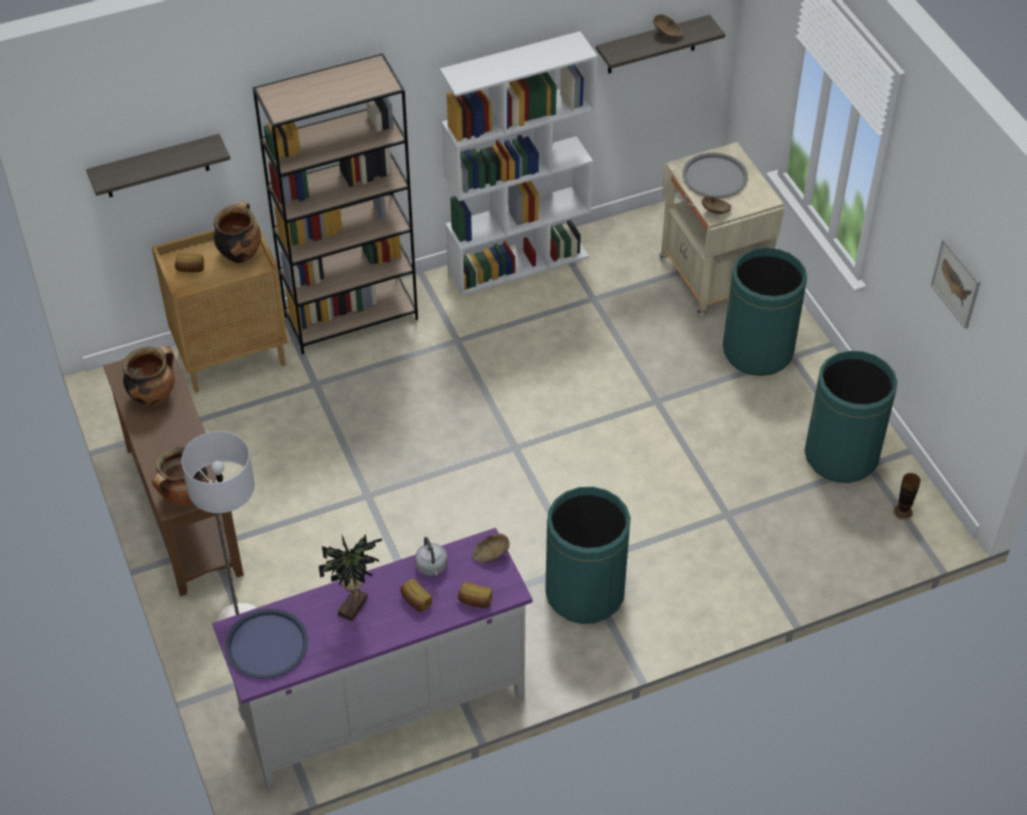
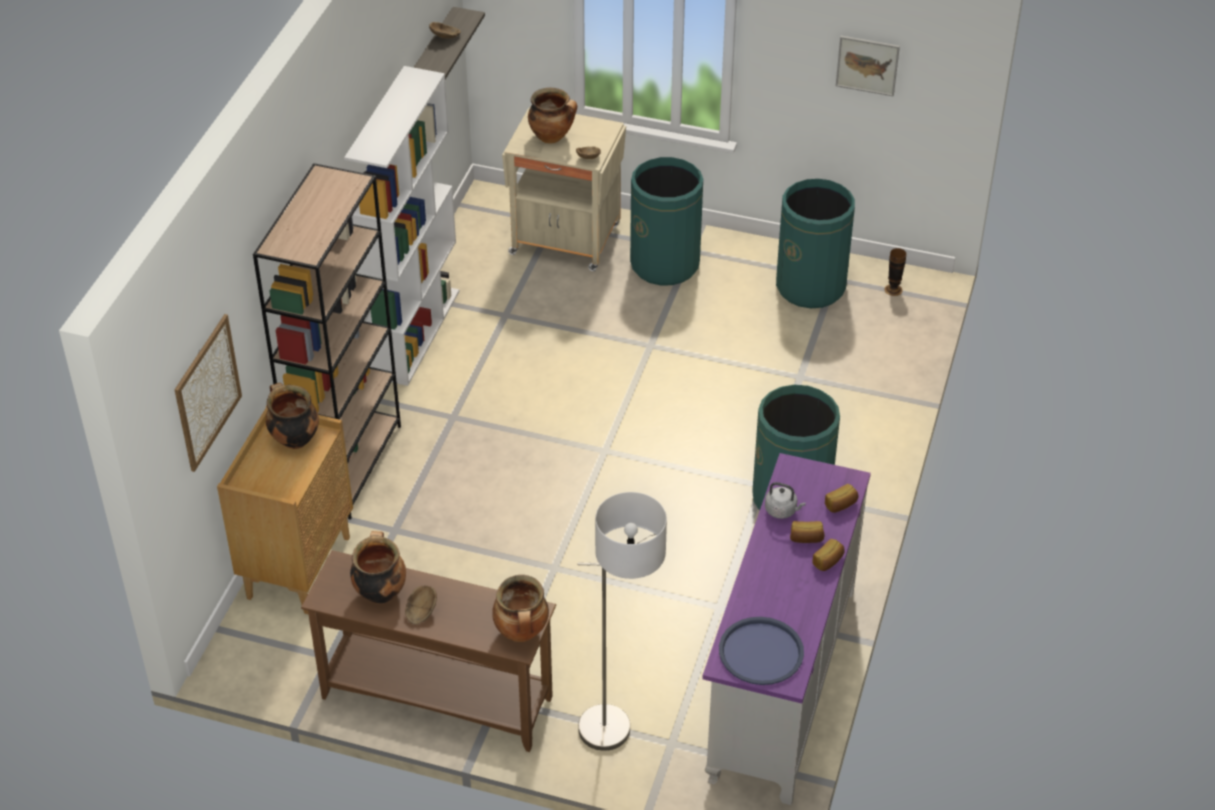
camera: 50 degrees left, 5 degrees down
shelf [86,134,230,197] -> picture [175,314,242,472]
bread [175,254,204,272] -> bread moved to [812,539,844,571]
potted plant [319,534,382,621] -> none
brown bowl [472,533,510,563] -> brown bowl moved to [405,585,437,624]
grey tray [682,152,748,198] -> cooking pot [528,88,577,144]

